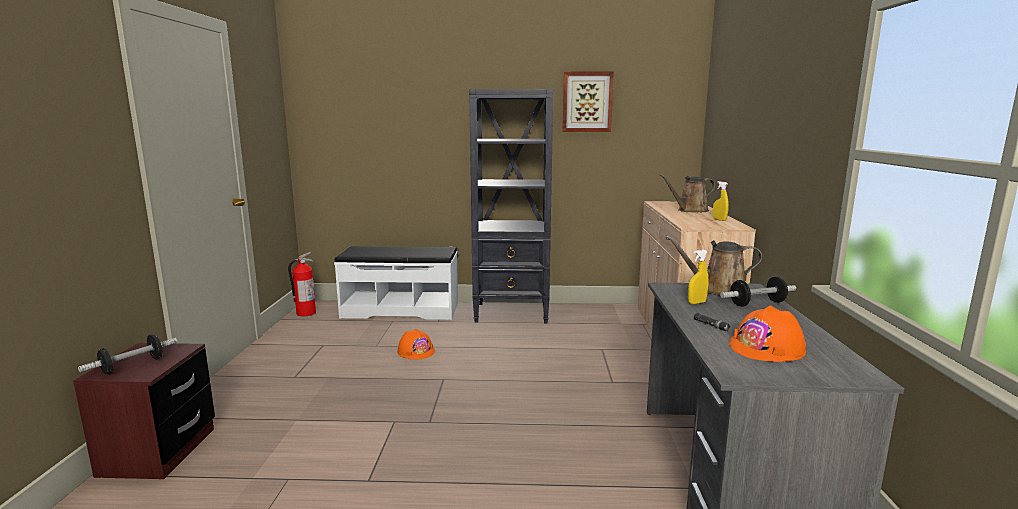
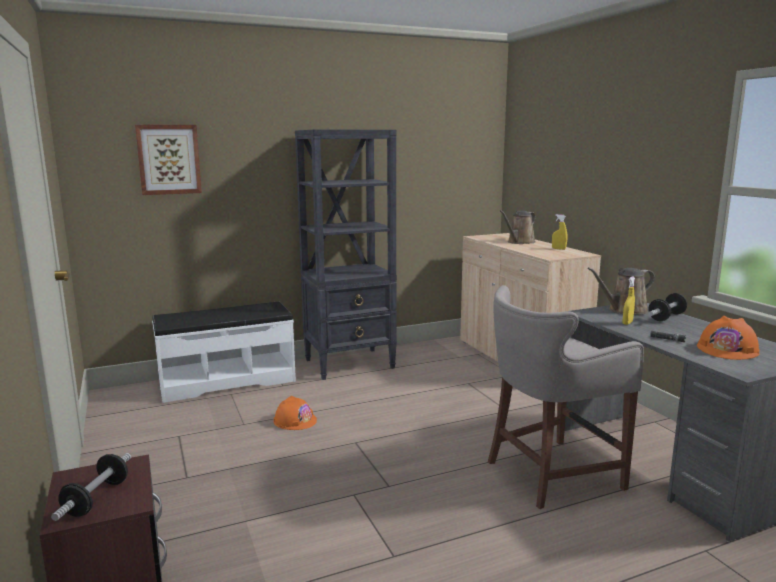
camera: 25 degrees left, 0 degrees up
fire extinguisher [288,252,316,316] -> none
picture [562,71,614,132] -> picture moved to [135,124,202,195]
none -> grey stool [488,285,644,509]

